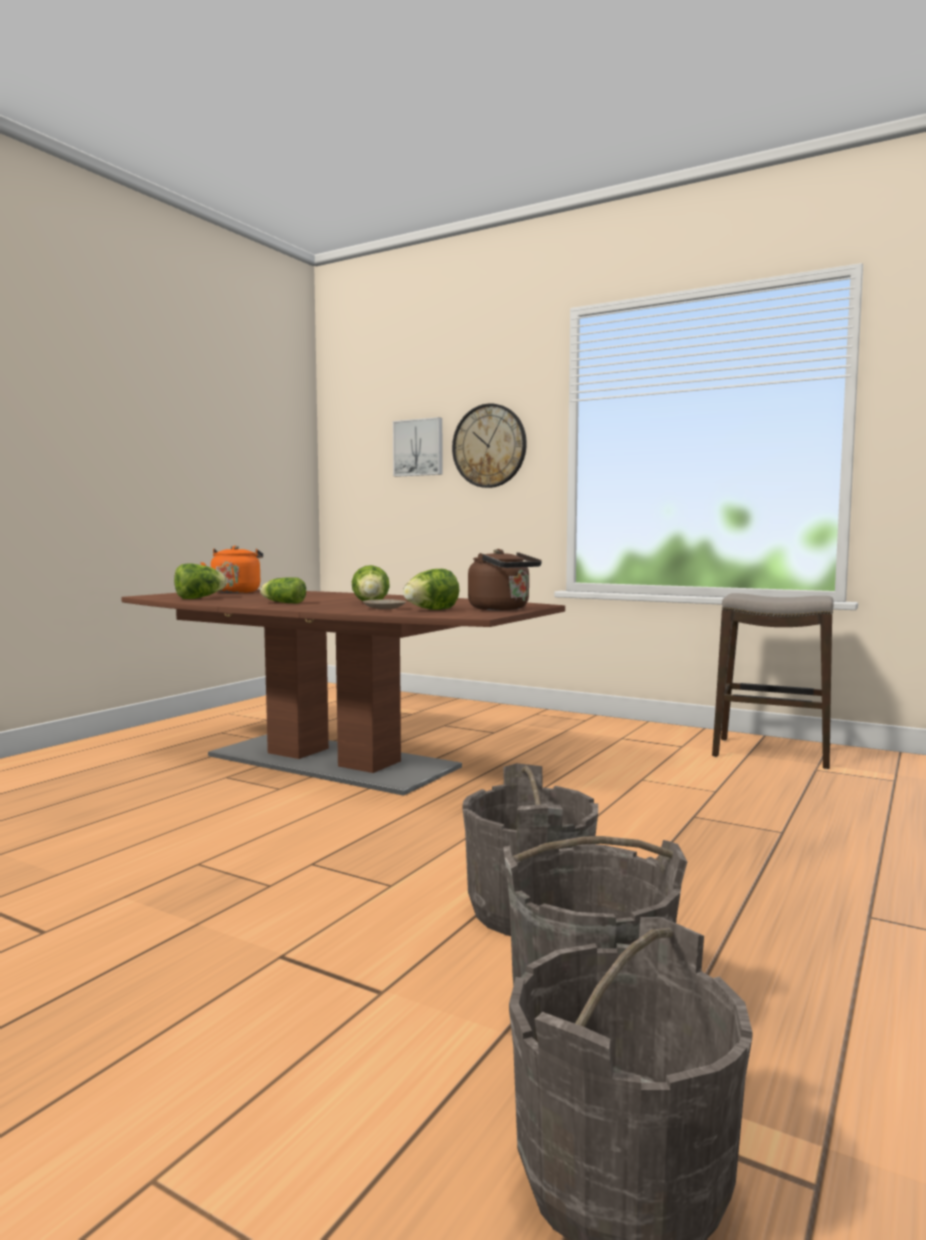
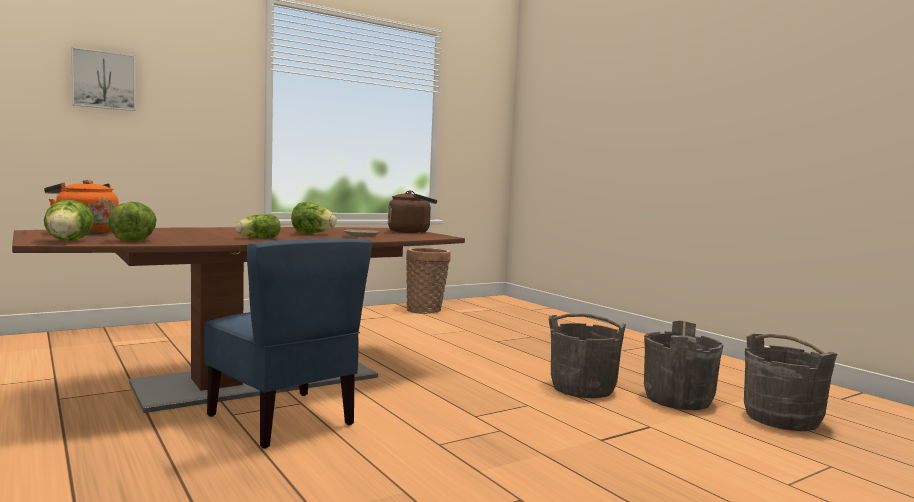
camera: 65 degrees left, 0 degrees up
lettuce [403,569,459,610] -> lettuce moved to [44,200,94,241]
wall clock [452,403,527,488] -> none
stool [712,593,834,769] -> basket [406,248,451,314]
none -> blue chair [204,238,372,449]

